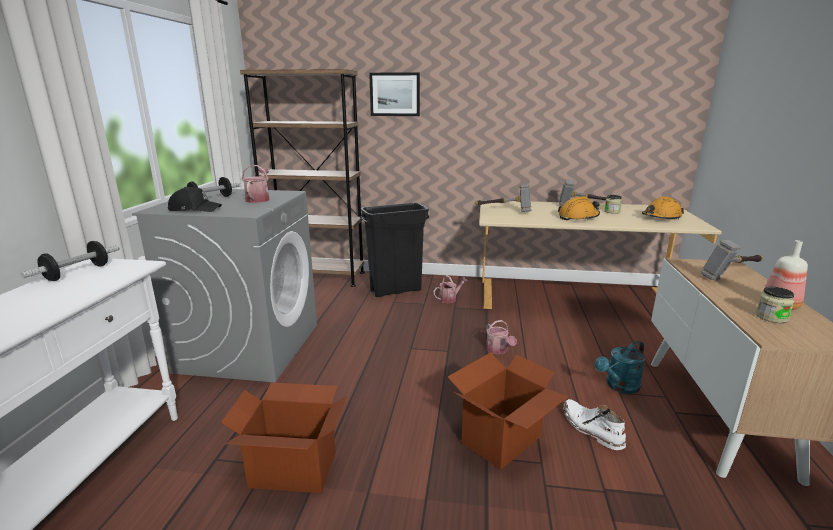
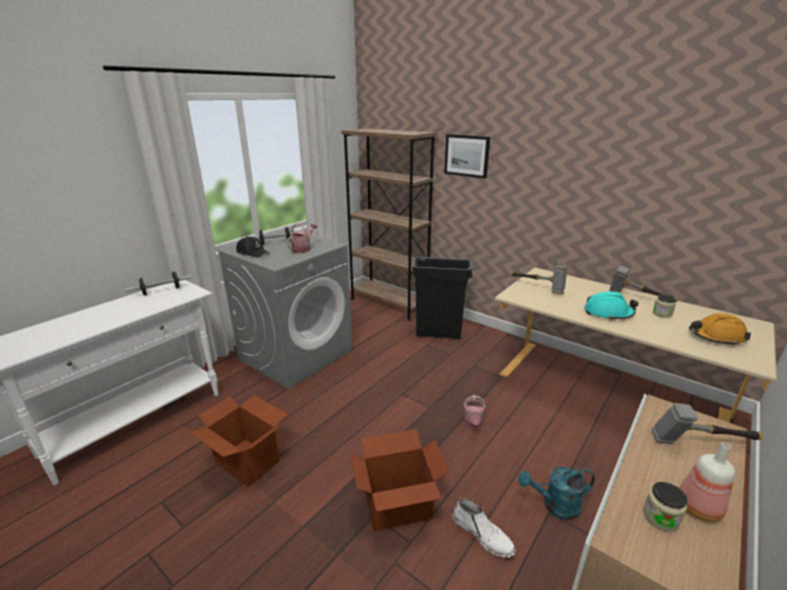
camera: 30 degrees right, 5 degrees up
watering can [433,275,468,303] -> none
orange hard hat [558,196,600,220] -> turquoise hard hat [584,292,639,320]
white boot [563,399,626,450] -> white boot turned 135 degrees clockwise [453,496,516,558]

